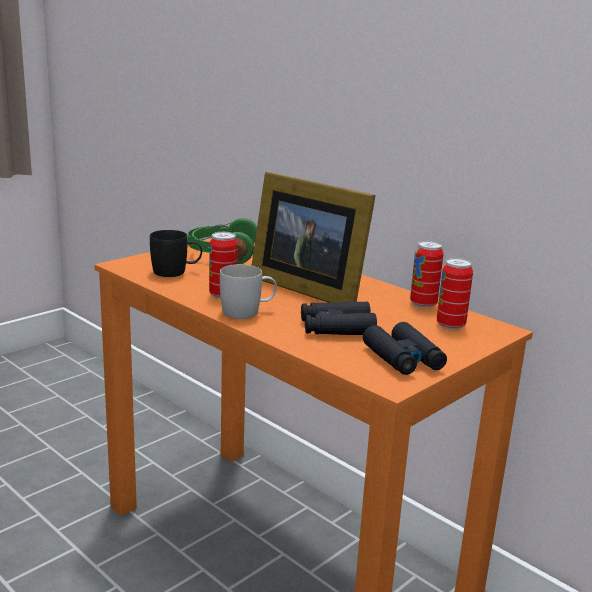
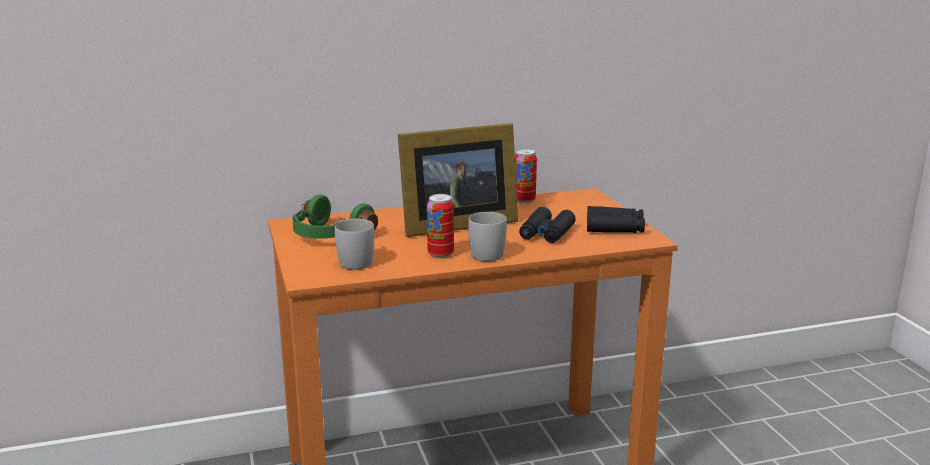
camera: 60 degrees left, 0 degrees up
black mug [150,230,202,277] -> white mug [335,219,374,270]
can [437,258,473,330] -> none

